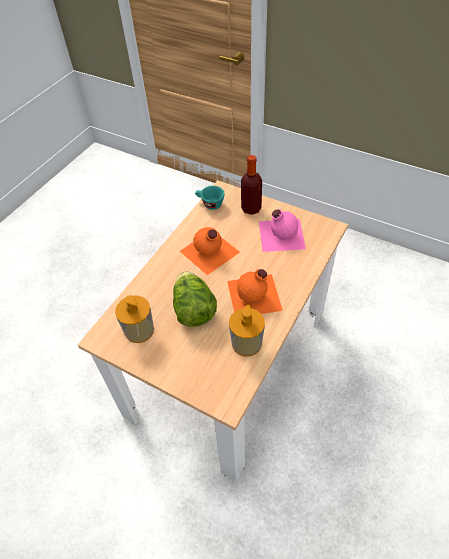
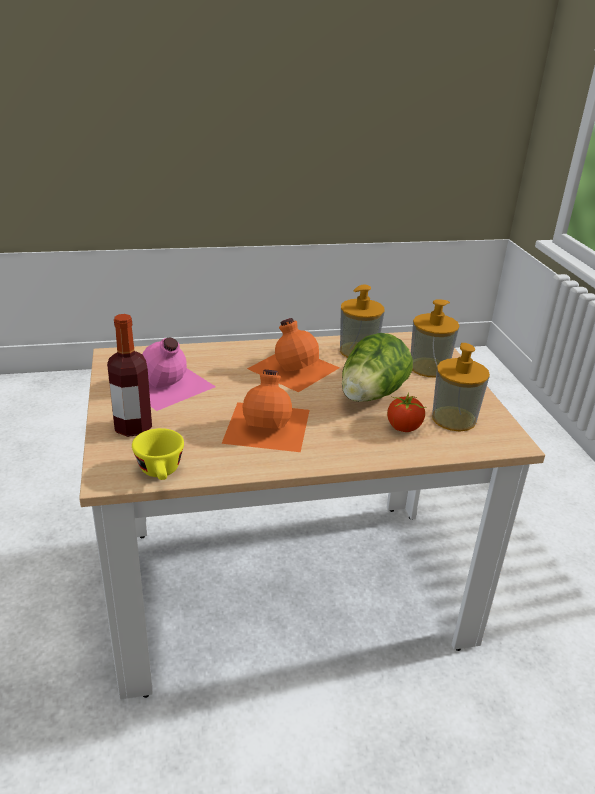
camera: 135 degrees left, 20 degrees down
turquoise cup [195,186,225,210] -> yellow cup [132,428,184,480]
none -> tomato [387,392,427,432]
none -> soap dispenser [411,299,459,378]

